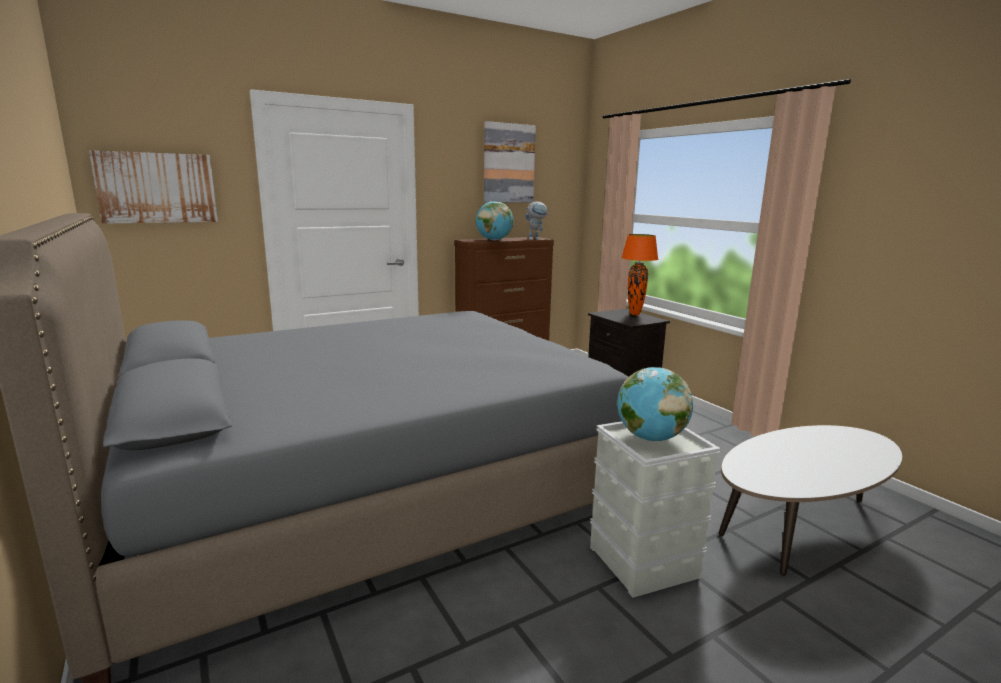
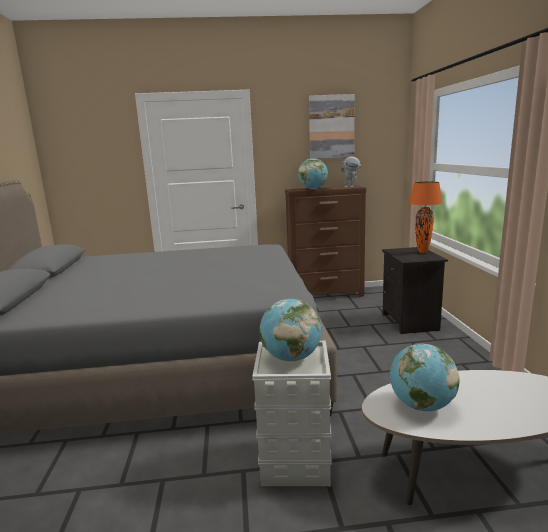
camera: 25 degrees right, 0 degrees up
picture [89,150,218,224] -> none
none -> globe [390,344,459,411]

